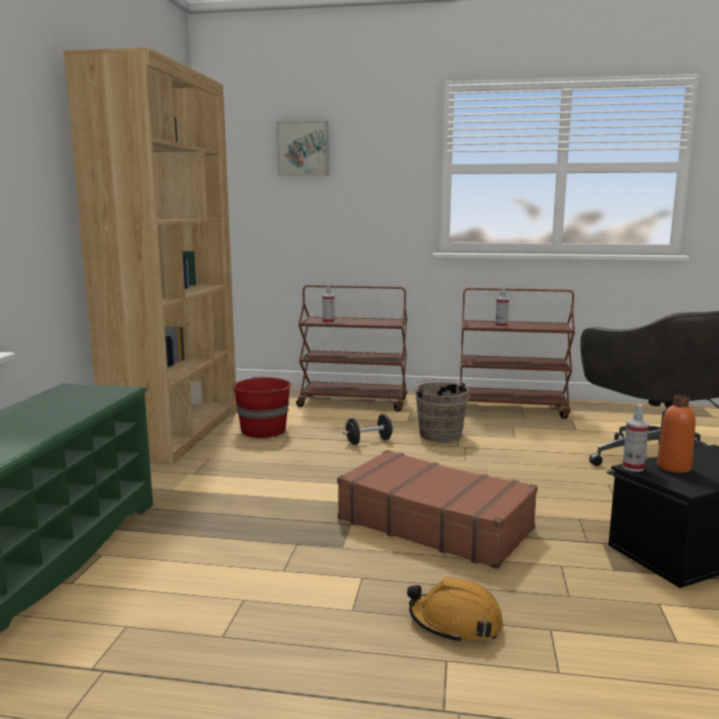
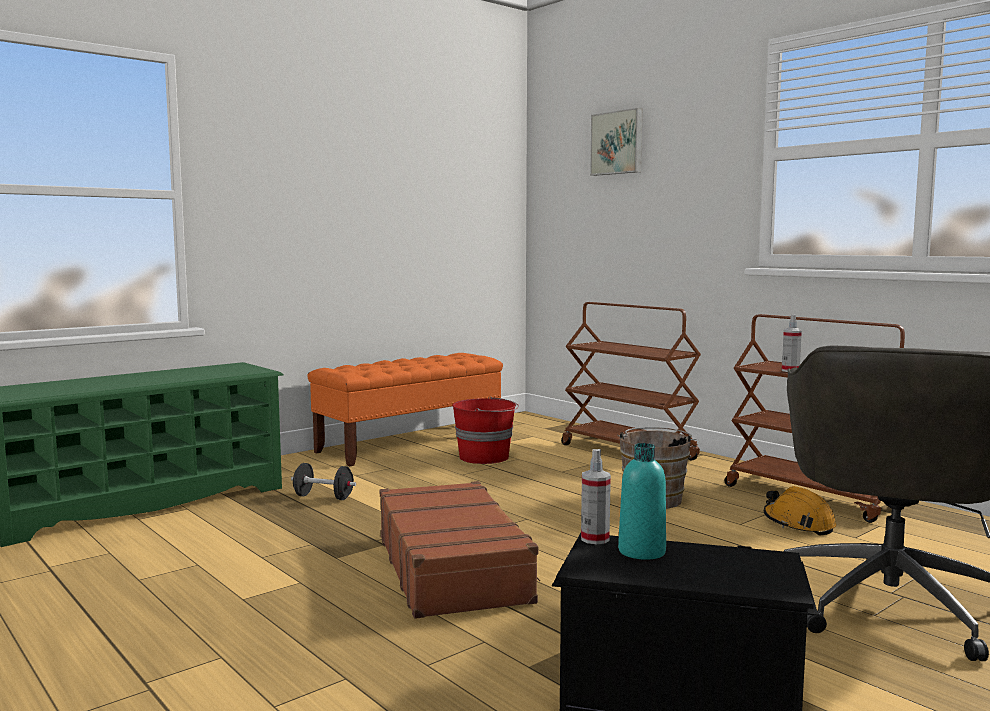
camera: 40 degrees right, 5 degrees down
brown bookcase [64,47,237,465] -> orange bench [308,353,503,467]
spray bottle [323,284,335,324] -> none
black dumbbell [343,414,394,445] -> black dumbbell moved to [291,463,356,500]
orange hard hat [407,577,503,643] -> orange hard hat moved to [764,486,836,536]
orange bottle [657,395,696,473] -> turquoise bottle [618,443,666,560]

